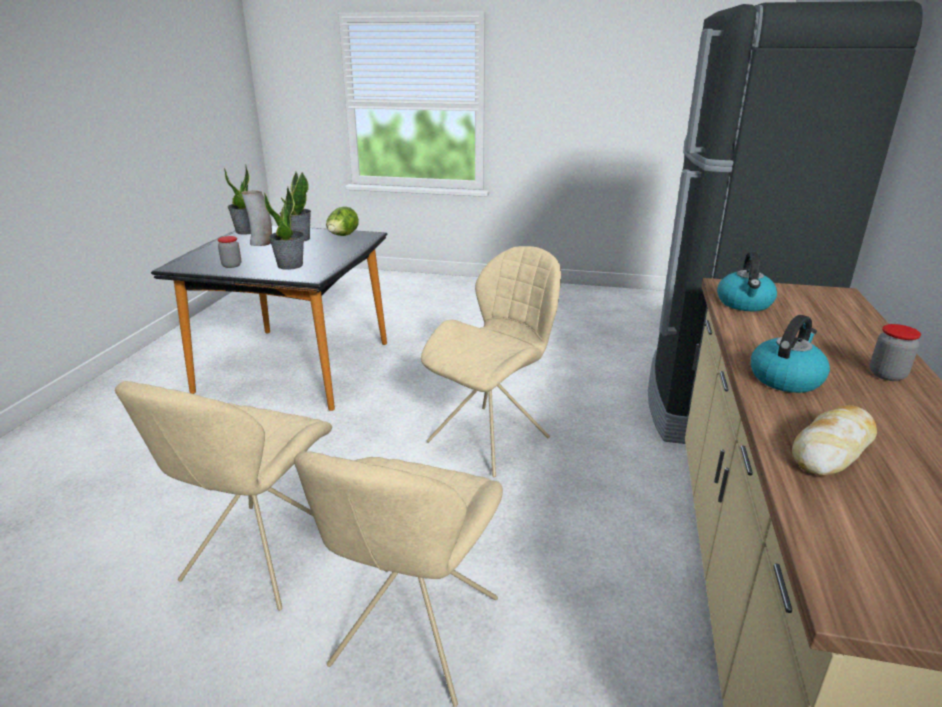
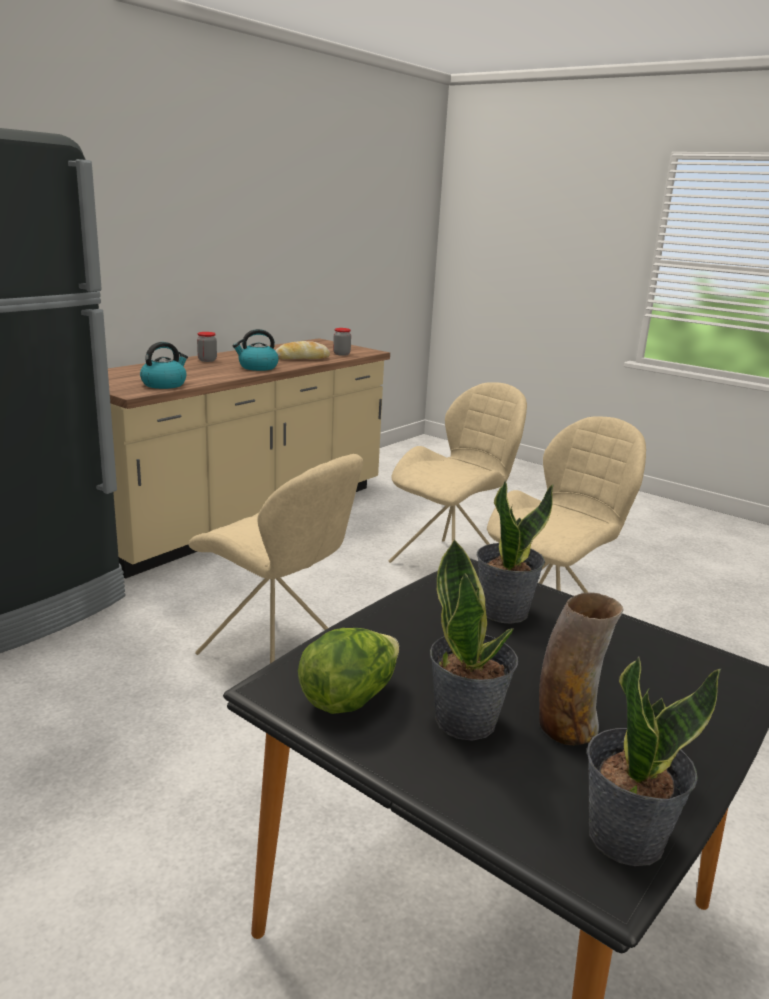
camera: 155 degrees left, 5 degrees down
jar [218,236,241,268] -> jar moved to [333,328,351,356]
beige chair [421,246,561,477] -> beige chair turned 120 degrees counterclockwise [188,454,364,663]

